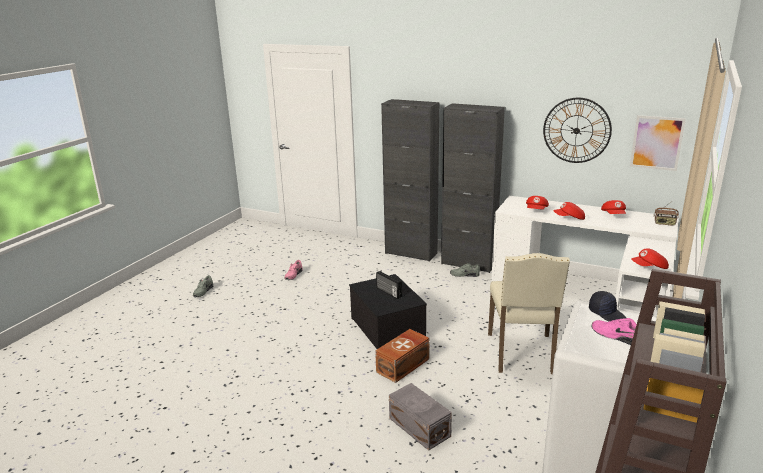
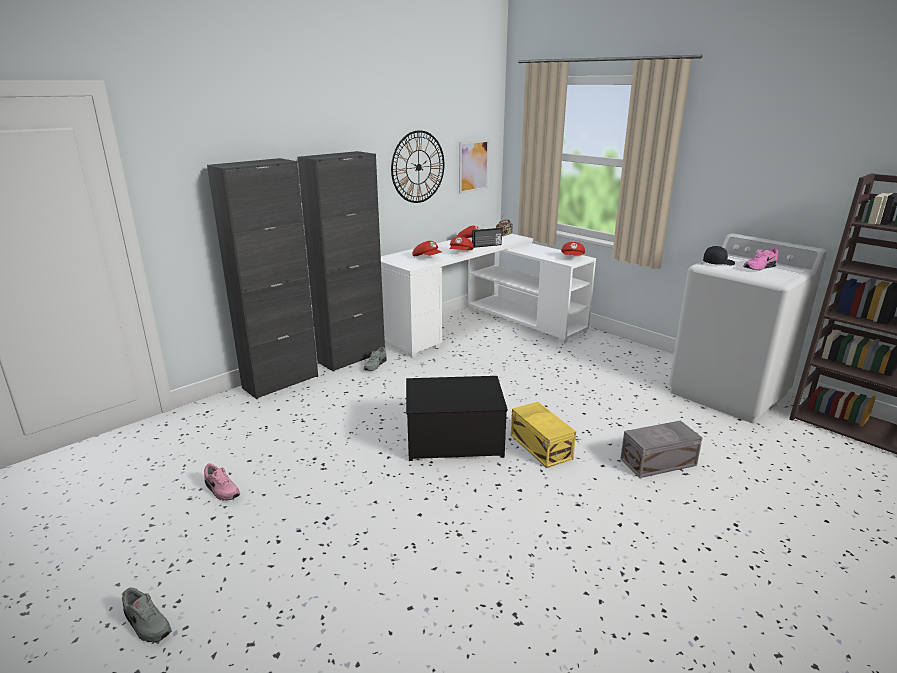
camera: 70 degrees left, 0 degrees up
brown storage box [375,329,429,383] -> yellow storage box [511,402,576,468]
radio [376,271,402,299] -> radio moved to [472,228,502,248]
beige chair [488,253,570,374] -> none

